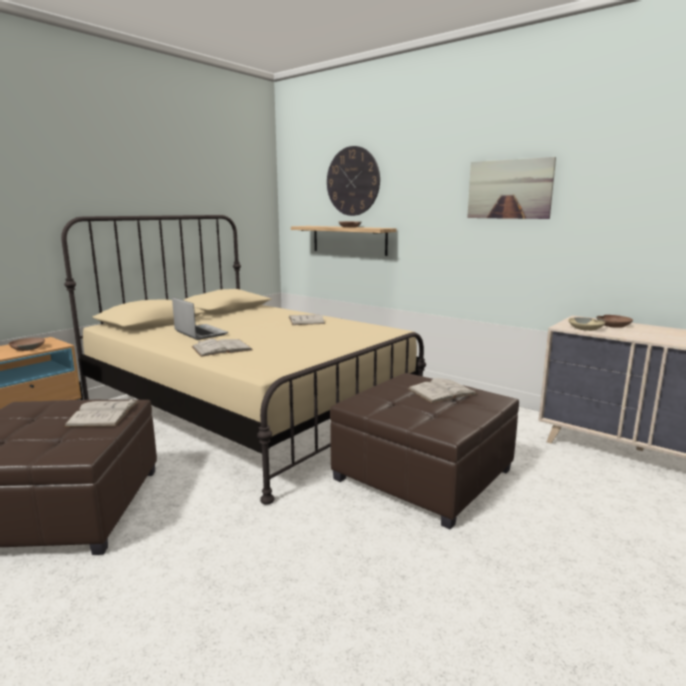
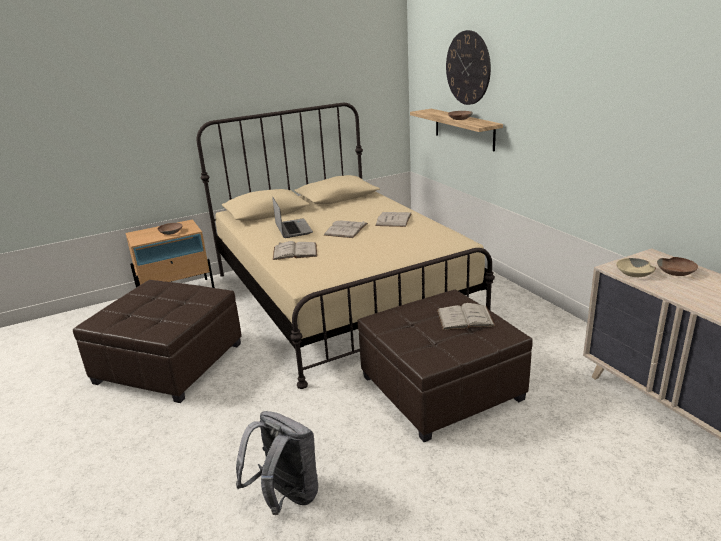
camera: 25 degrees right, 10 degrees up
white book [64,399,138,427] -> white book moved to [324,220,368,238]
picture [467,157,556,219] -> none
none -> grey backpack [236,411,318,515]

